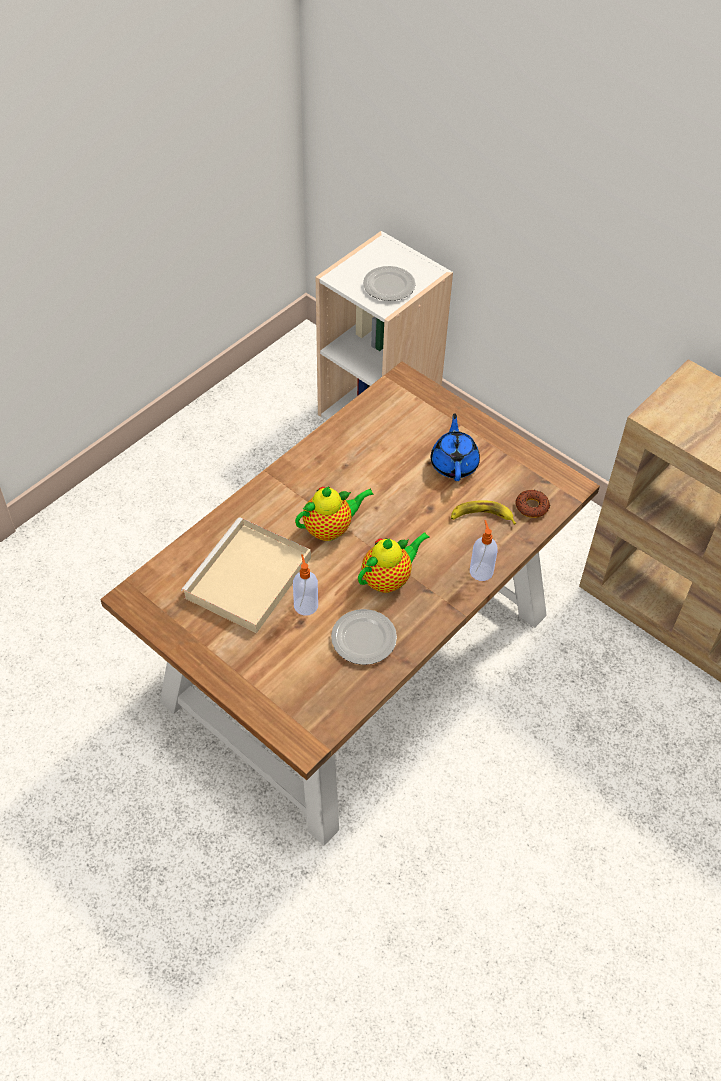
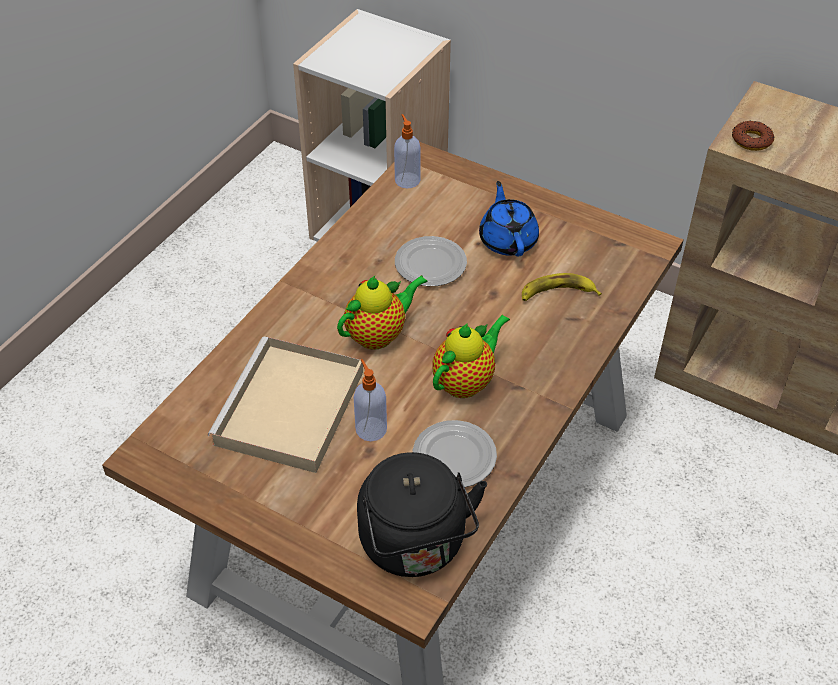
camera: 10 degrees left, 5 degrees down
plate [363,266,416,301] -> plate moved to [395,236,467,286]
soap dispenser [470,520,498,581] -> soap dispenser moved to [394,114,421,188]
donut [516,490,550,518] -> donut moved to [732,121,774,151]
none -> black kettle [357,452,487,577]

